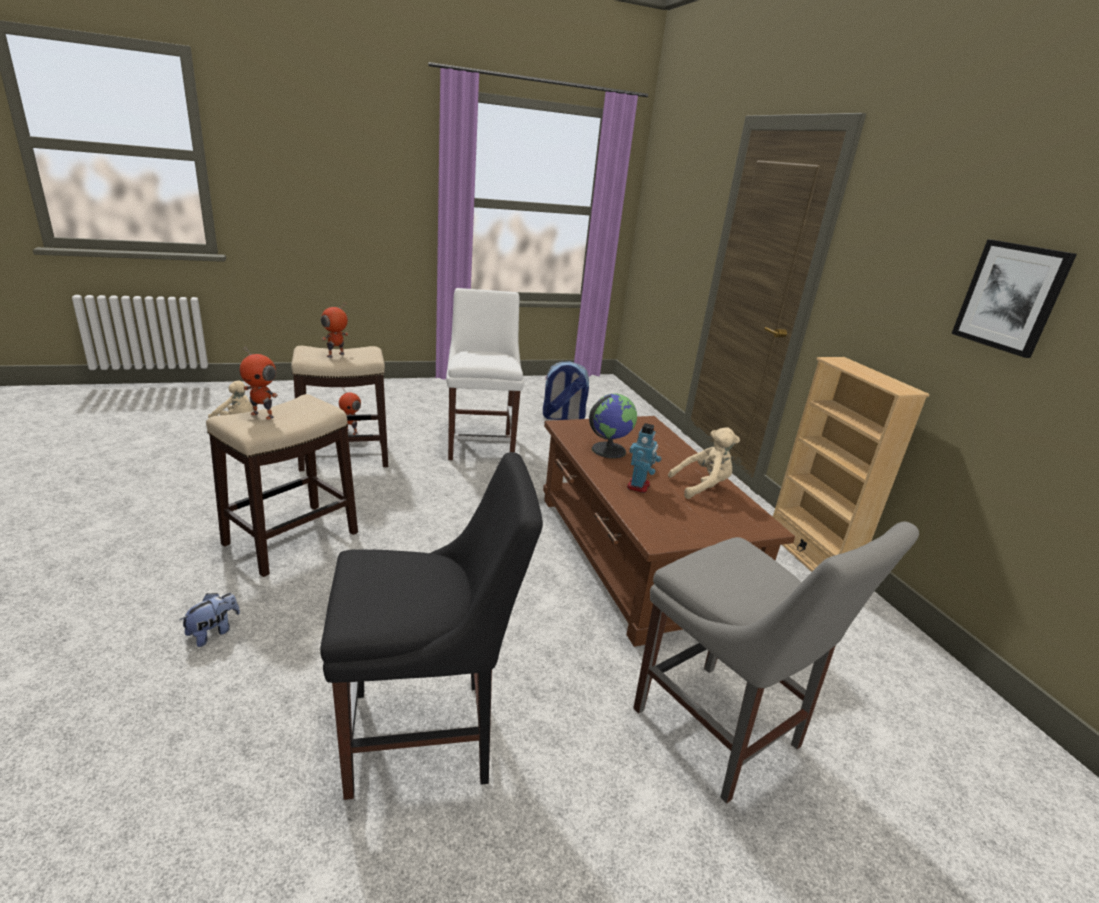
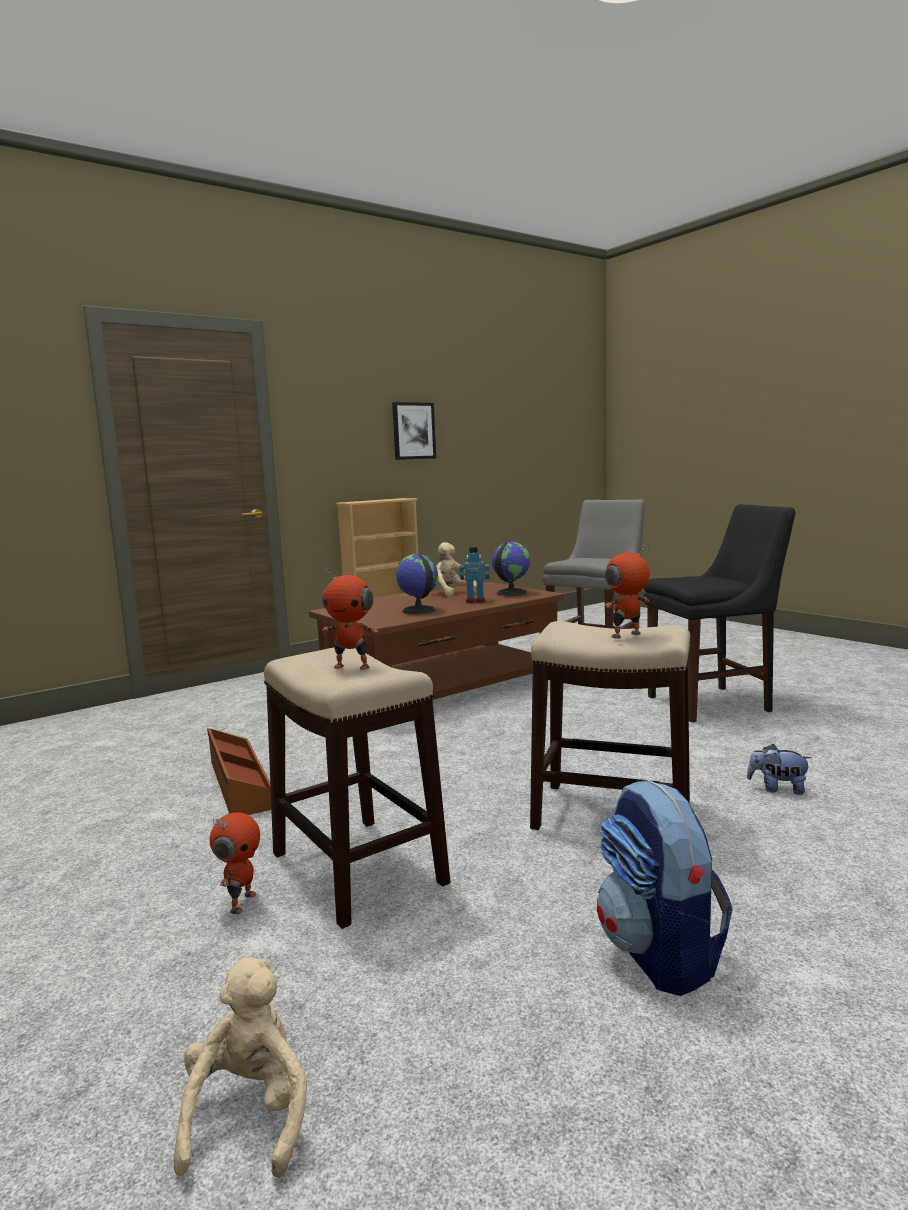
camera: 105 degrees left, 15 degrees down
toy robot [240,346,278,420] -> toy robot turned 120 degrees counterclockwise [605,544,650,639]
black chair [320,452,543,800] -> black chair turned 105 degrees clockwise [644,504,795,722]
white chair [446,288,524,460] -> brown storage box [207,728,271,815]
backpack [543,361,589,420] -> backpack moved to [597,780,733,996]
none -> globe [492,542,530,596]

